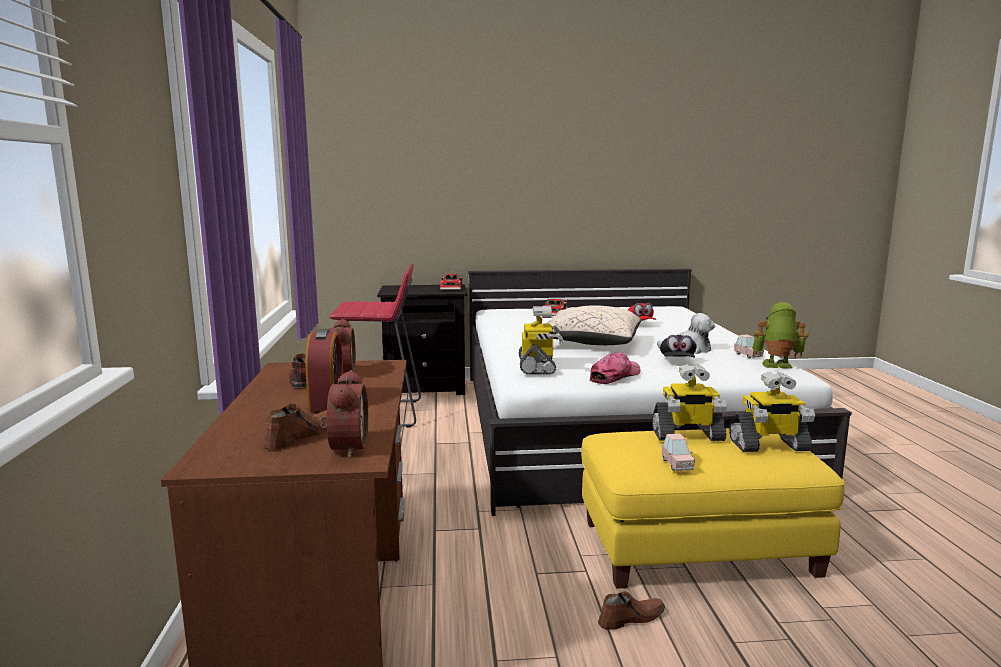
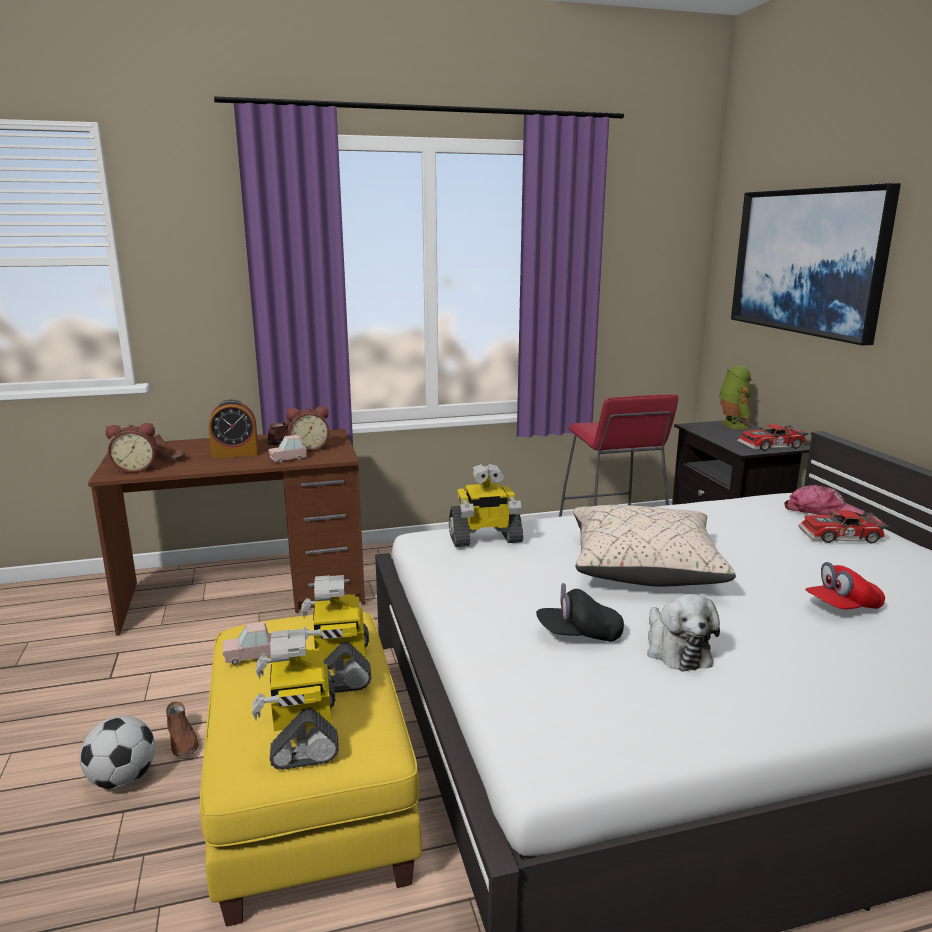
camera: 80 degrees right, 5 degrees up
cap [589,353,640,384] -> cap moved to [784,485,865,515]
pink toy car [734,334,764,358] -> pink toy car moved to [268,435,307,463]
toy robot [752,302,808,368] -> toy robot moved to [719,365,752,429]
none -> football [80,716,155,789]
none -> picture [731,183,901,346]

